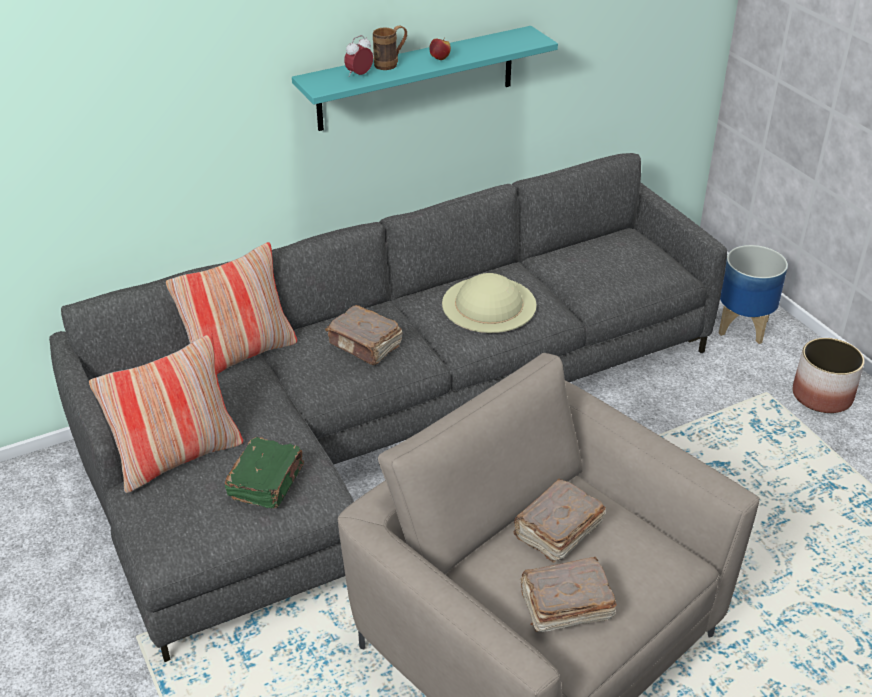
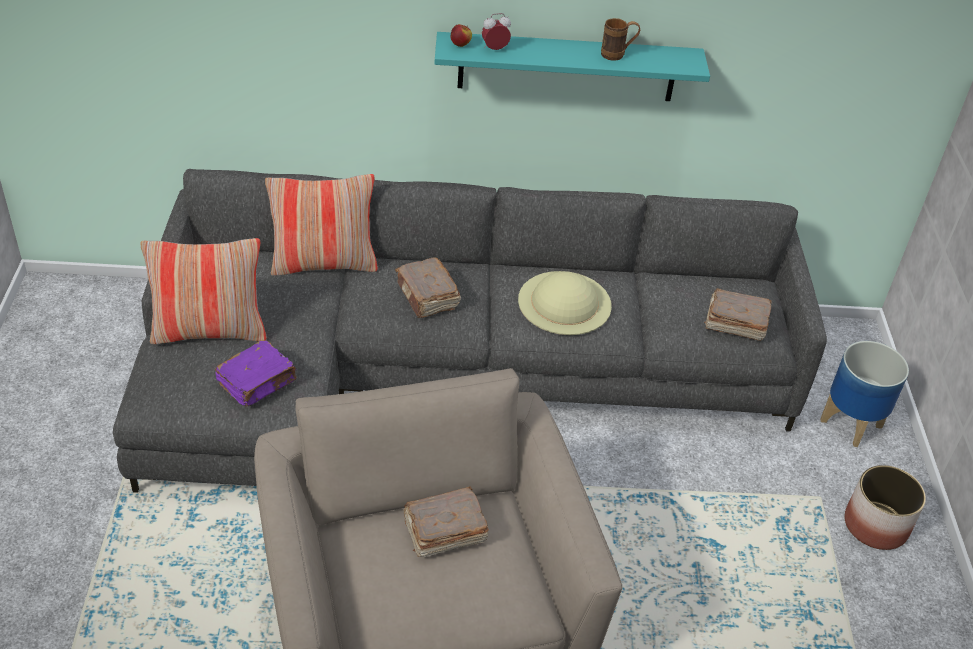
camera: 25 degrees right, 5 degrees up
green book [225,437,304,508] -> purple book [215,340,296,407]
brown mug [373,26,407,70] -> brown mug moved to [601,18,640,61]
apple [429,37,451,60] -> apple moved to [451,24,472,47]
brown book [520,557,617,632] -> brown book moved to [704,288,772,341]

